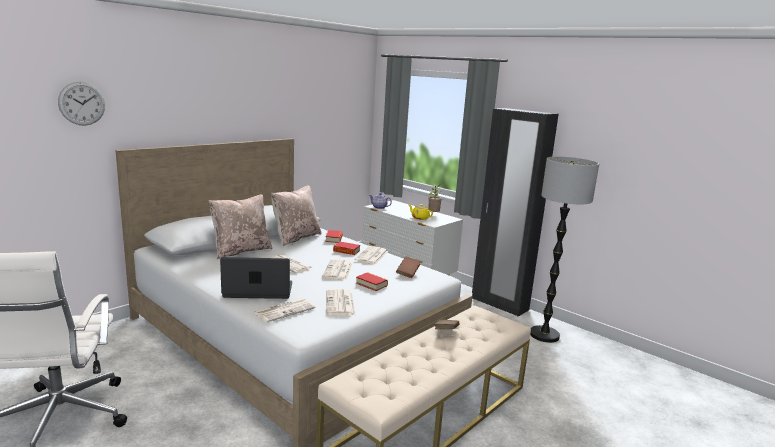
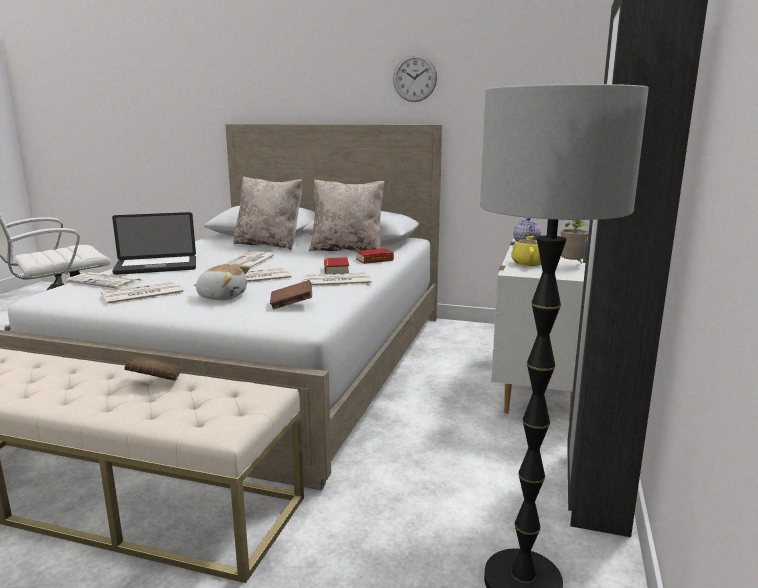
camera: 65 degrees right, 0 degrees up
wall clock [58,82,105,126] -> wall clock moved to [393,54,437,102]
laptop [220,257,292,299] -> laptop turned 105 degrees clockwise [112,212,196,275]
book [356,272,388,291] -> plush toy [194,265,250,300]

